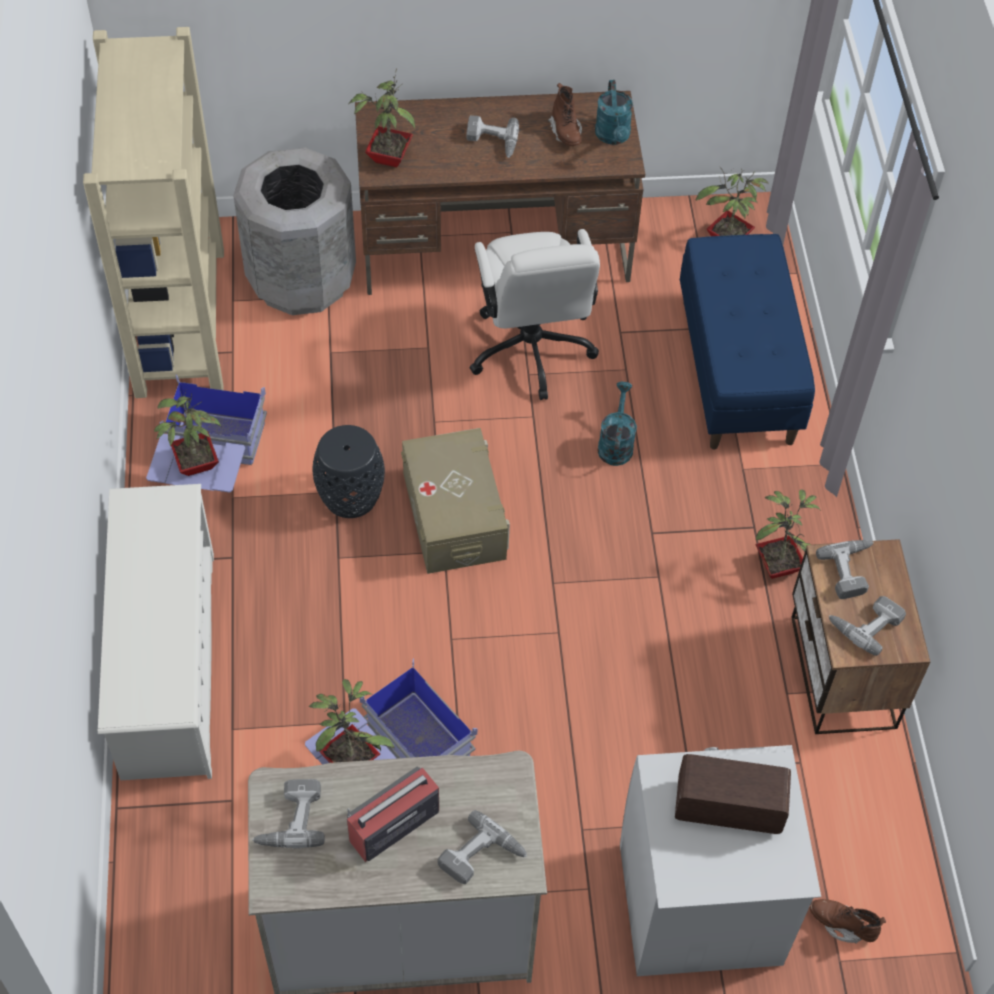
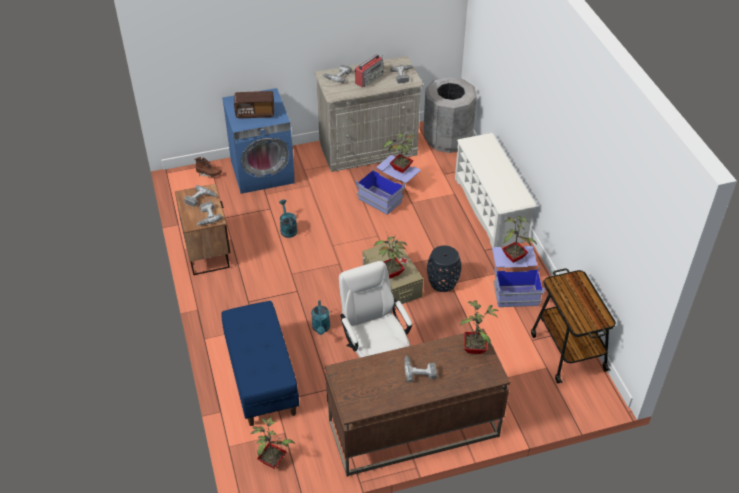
camera: 170 degrees right, 10 degrees down
beige bookcase [83,27,224,398] -> cart [531,268,616,384]
grey trash can [233,147,356,315] -> grey trash can moved to [423,77,477,153]
brown boot [548,83,582,146] -> none
turquoise watering can [595,80,633,145] -> turquoise watering can moved to [279,200,297,238]
white washing machine [620,745,821,976] -> blue washing machine [222,88,295,194]
potted plant [755,489,821,579] -> potted plant moved to [374,234,407,279]

